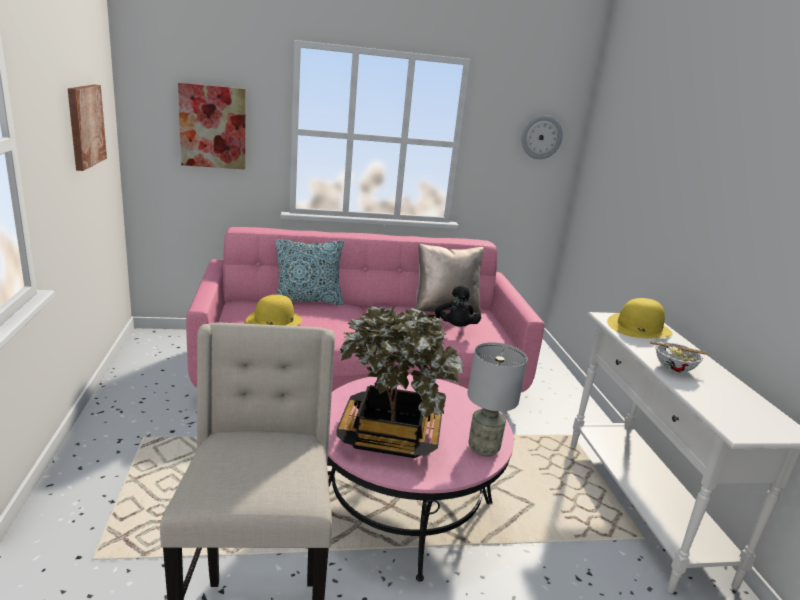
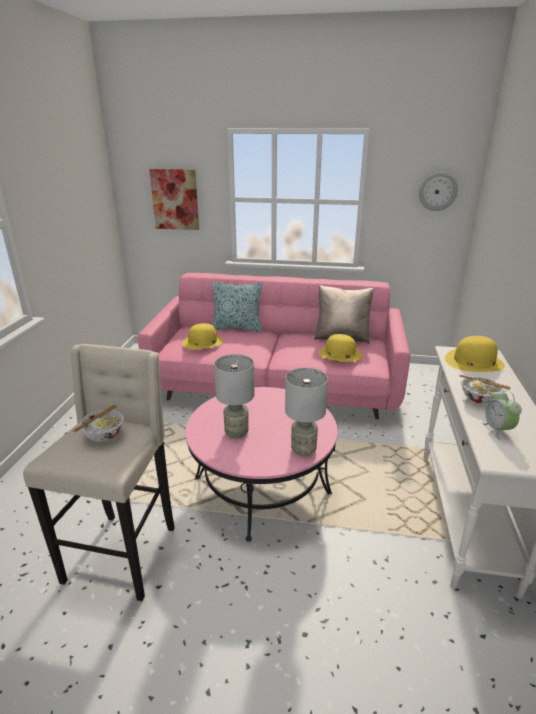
camera: 20 degrees right, 5 degrees up
picture [68,84,107,171] -> none
potted plant [336,306,464,458] -> grey table lamp [214,354,255,439]
black plush toy [435,285,481,327] -> yellow hat [319,334,362,362]
none -> bowl [73,405,124,441]
none -> alarm clock [482,390,522,440]

